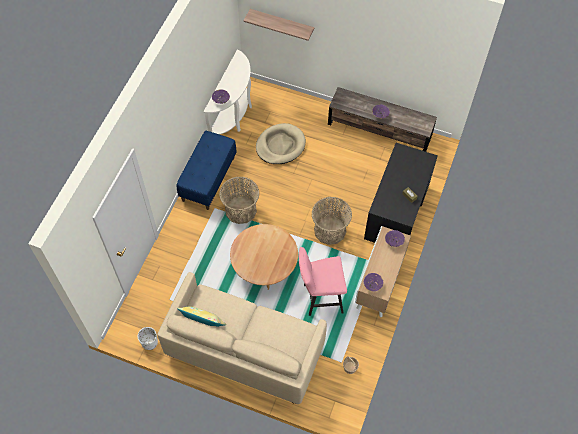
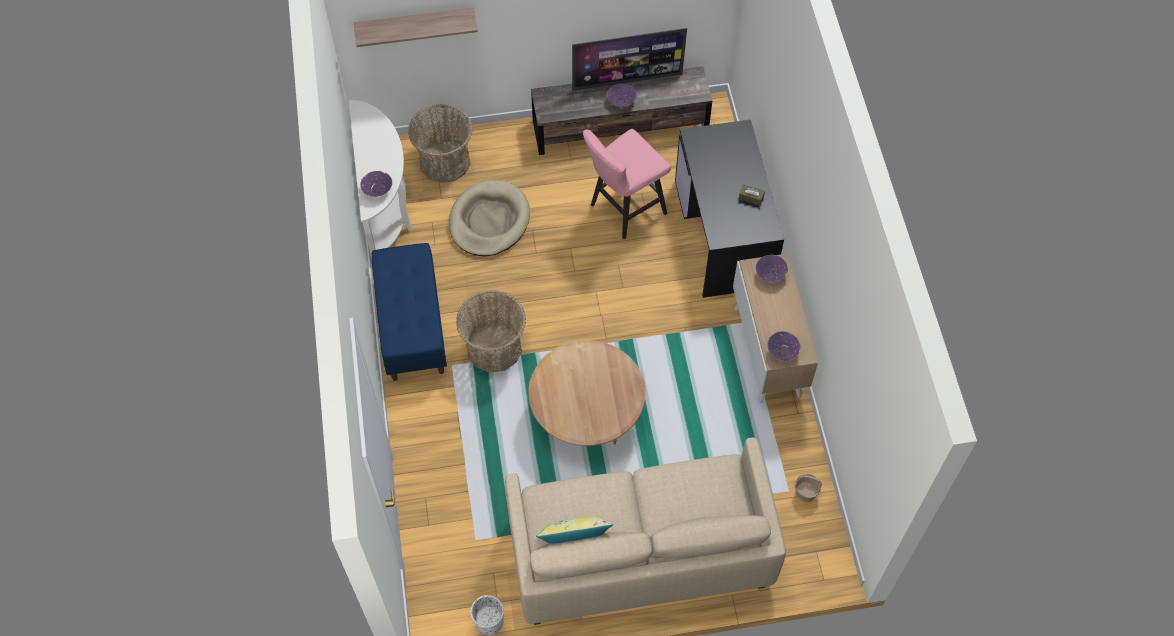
camera: 30 degrees left, 0 degrees up
pink stool [299,247,347,316] -> pink stool moved to [583,129,671,239]
basket [311,197,352,245] -> basket moved to [408,104,473,183]
none -> television [572,28,687,91]

